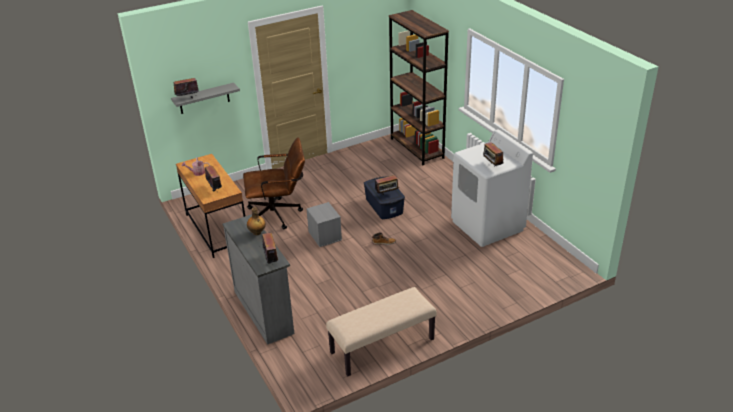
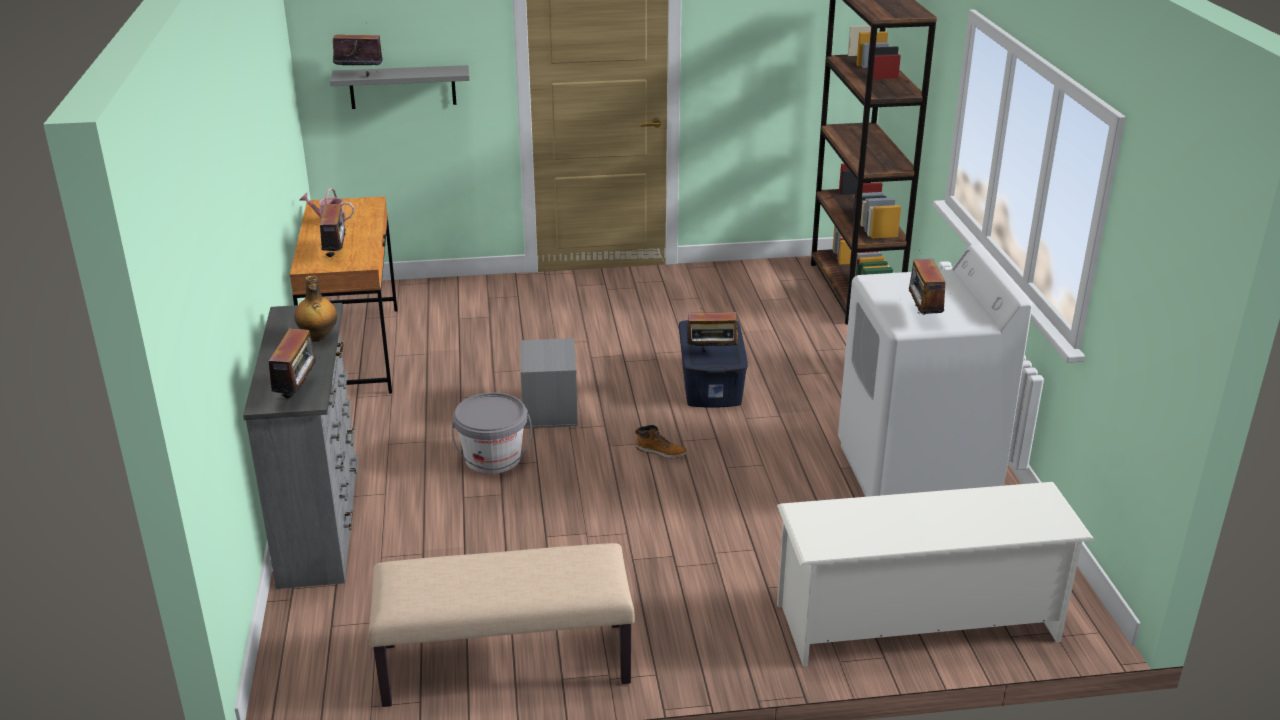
camera: 20 degrees right, 5 degrees down
brown office chair [243,137,305,229] -> none
none -> grey bucket [452,393,532,474]
none -> white shoe rack [777,482,1094,666]

